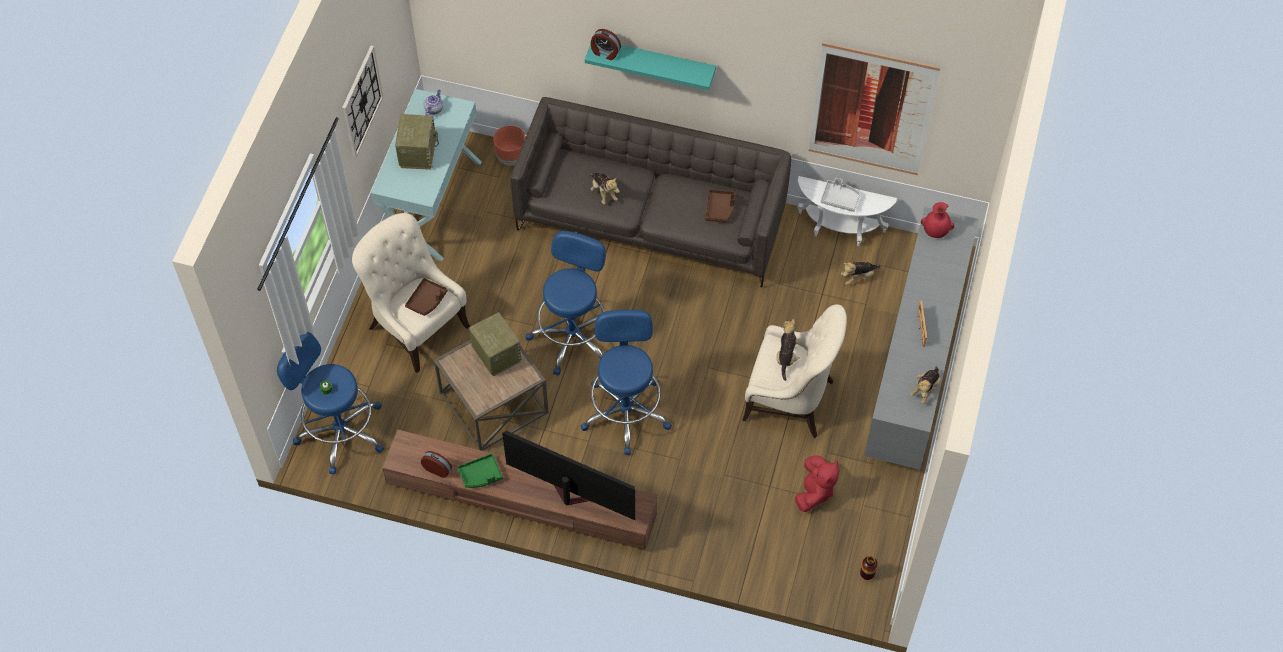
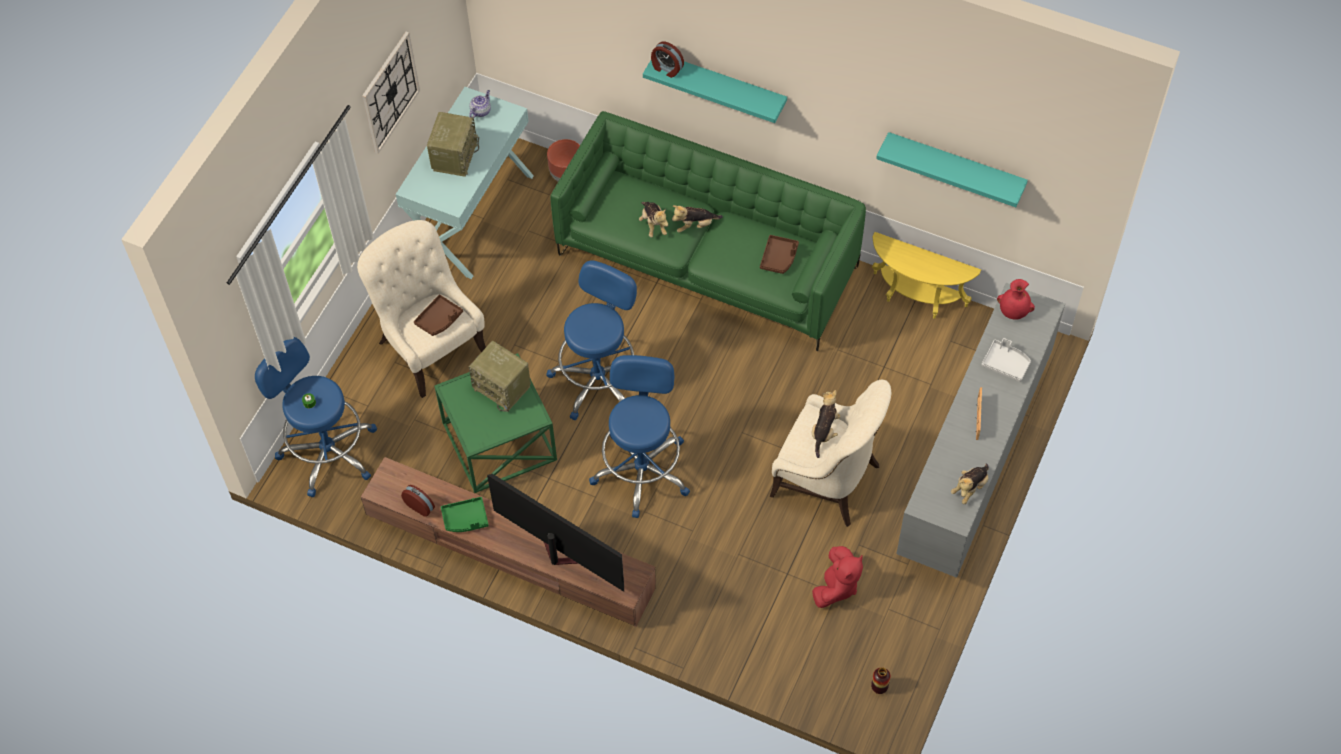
camera: 10 degrees right, 0 degrees up
brown side table [434,340,549,451] -> green side table [434,353,557,493]
radio [469,312,521,377] -> radio turned 150 degrees clockwise [469,341,531,412]
grey sofa [510,97,791,288] -> green sofa [550,111,866,351]
white side table [797,176,897,246] -> yellow side table [872,232,981,319]
picture [809,42,941,175] -> turquoise shelf [876,132,1028,207]
grey tray [820,178,860,212] -> grey tray moved to [982,338,1031,382]
plush toy [841,262,880,285] -> plush toy moved to [672,205,723,233]

